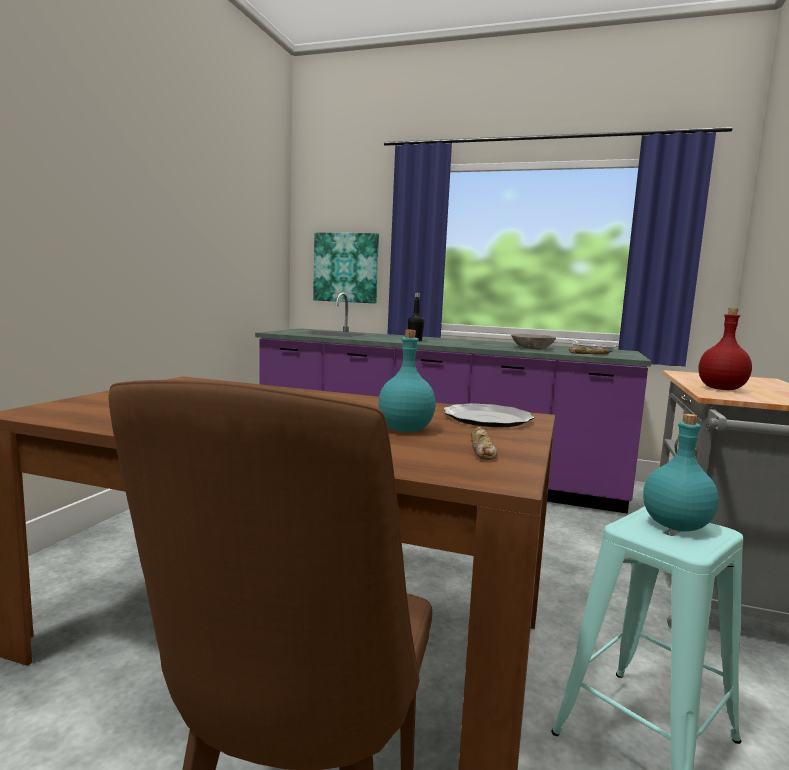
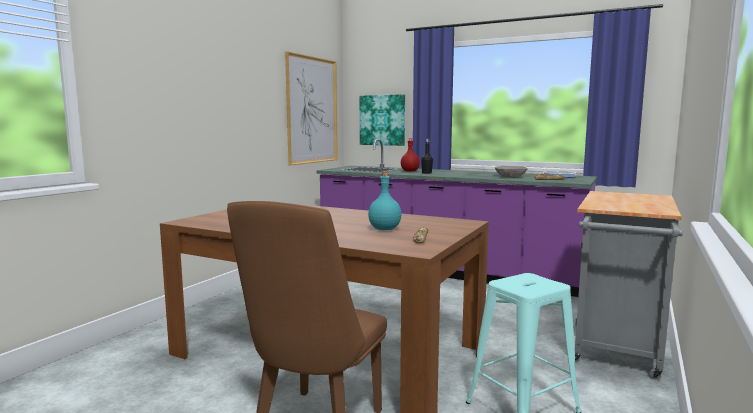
camera: 10 degrees right, 0 degrees up
plate [444,403,534,427] -> none
turquoise bottle [643,414,719,531] -> none
red bottle [699,308,752,390] -> red bottle moved to [401,138,420,172]
none -> picture [285,51,338,165]

